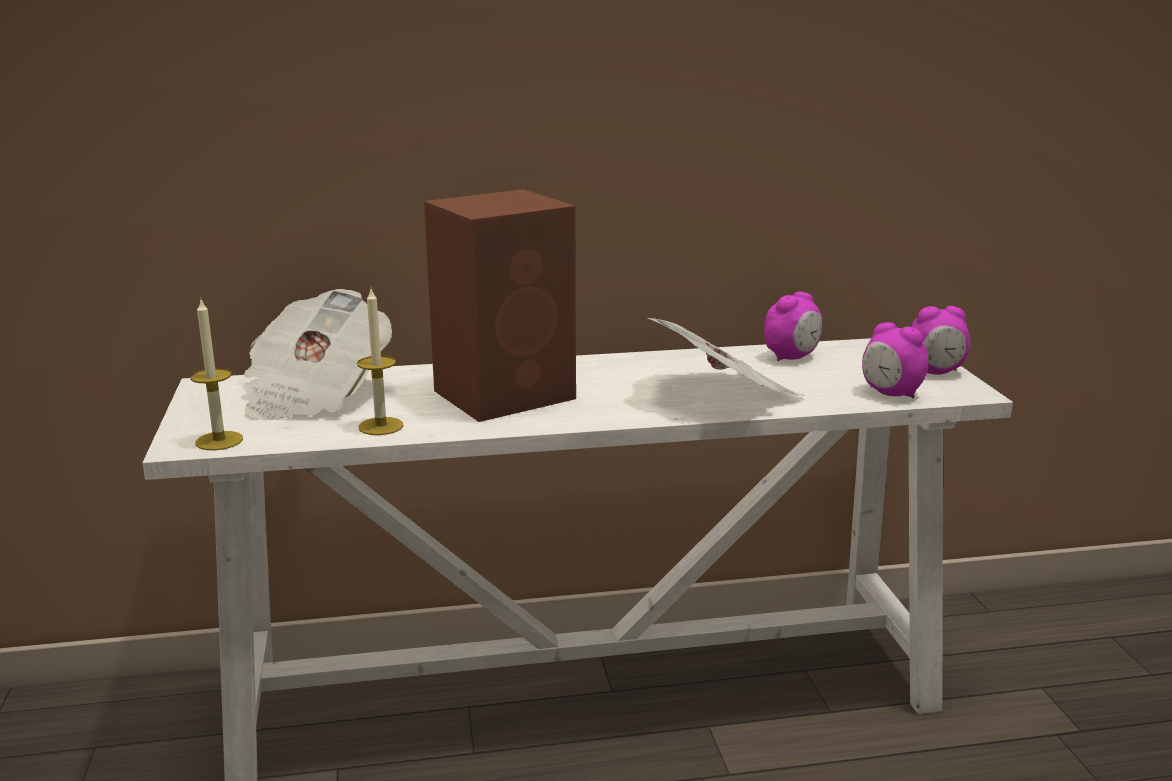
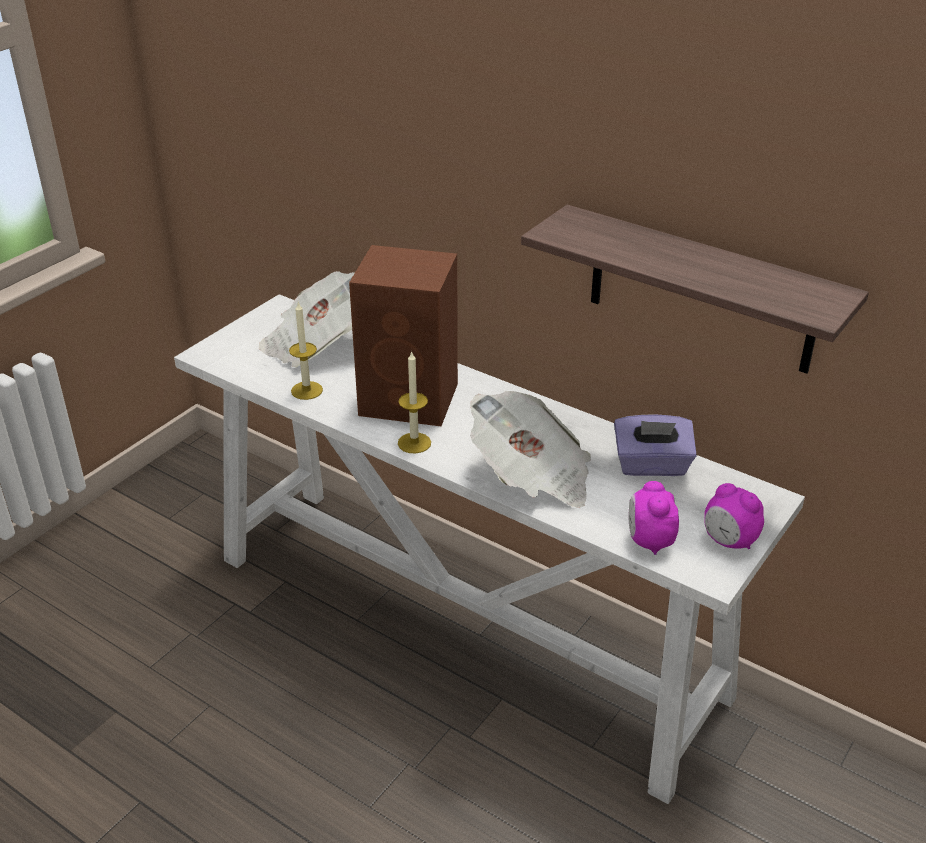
camera: 45 degrees right, 15 degrees up
candle [190,297,243,450] -> candle moved to [398,350,431,453]
alarm clock [764,291,822,361] -> purple tissue box [614,414,697,476]
none -> shelf [521,205,869,374]

